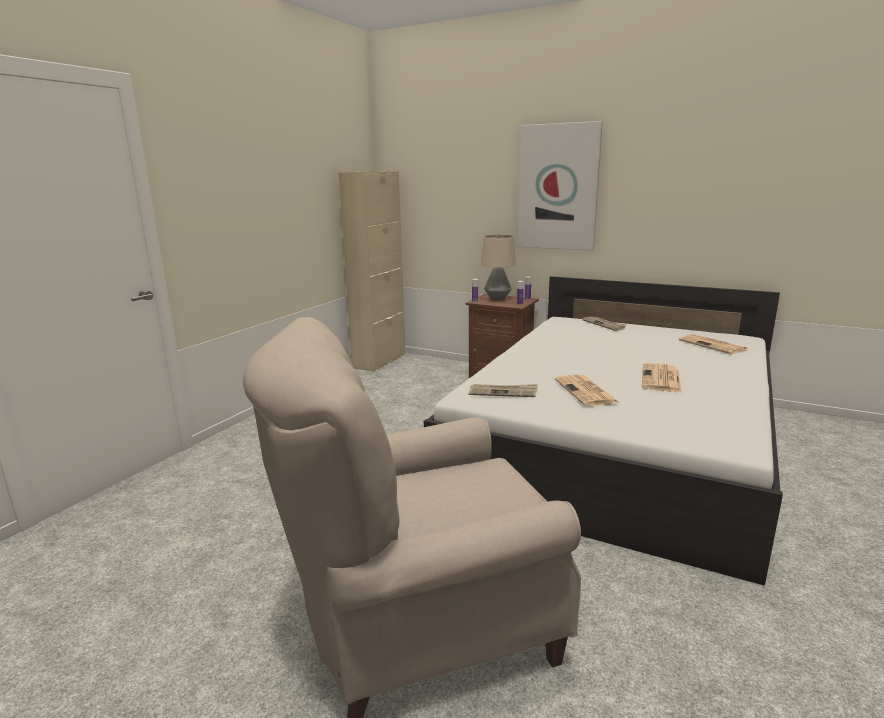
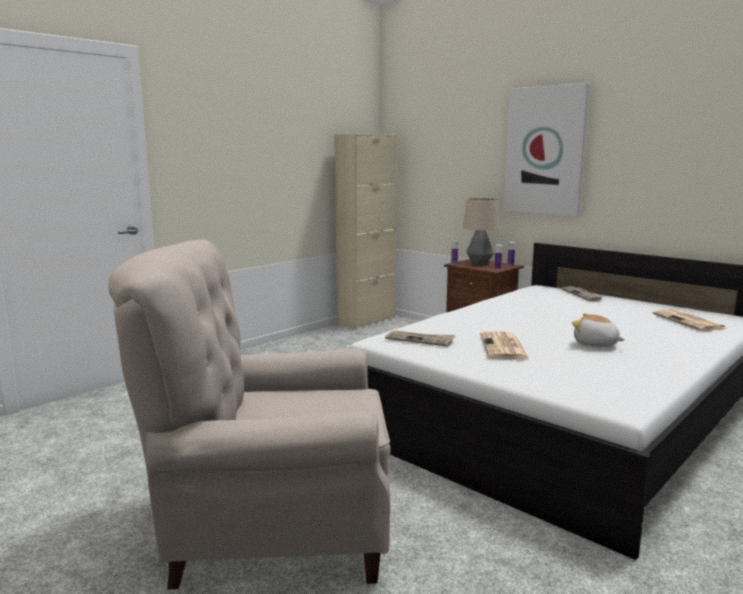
camera: 15 degrees right, 5 degrees down
newspaper [642,363,681,392] -> plush toy [572,313,625,347]

